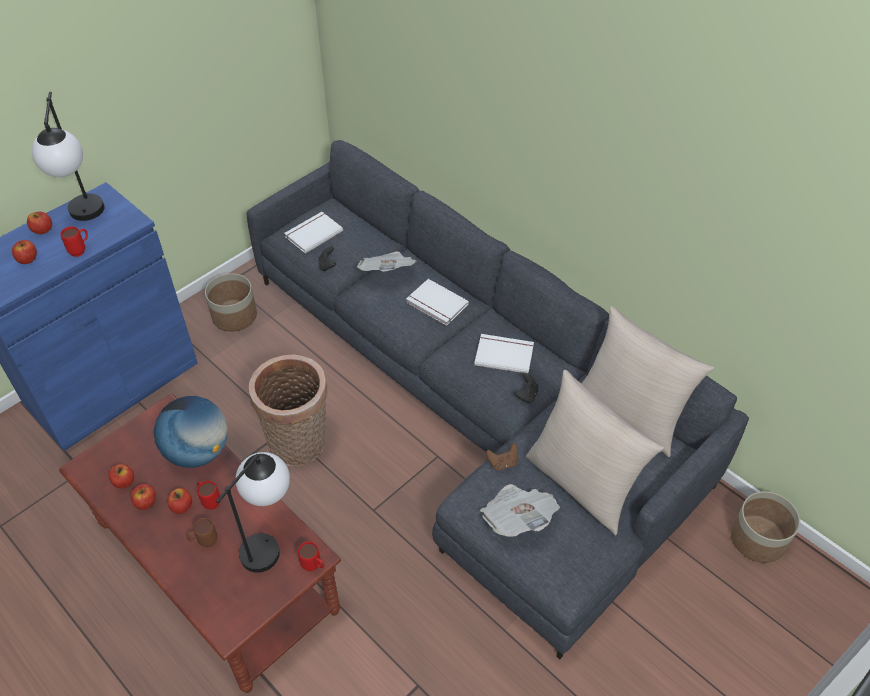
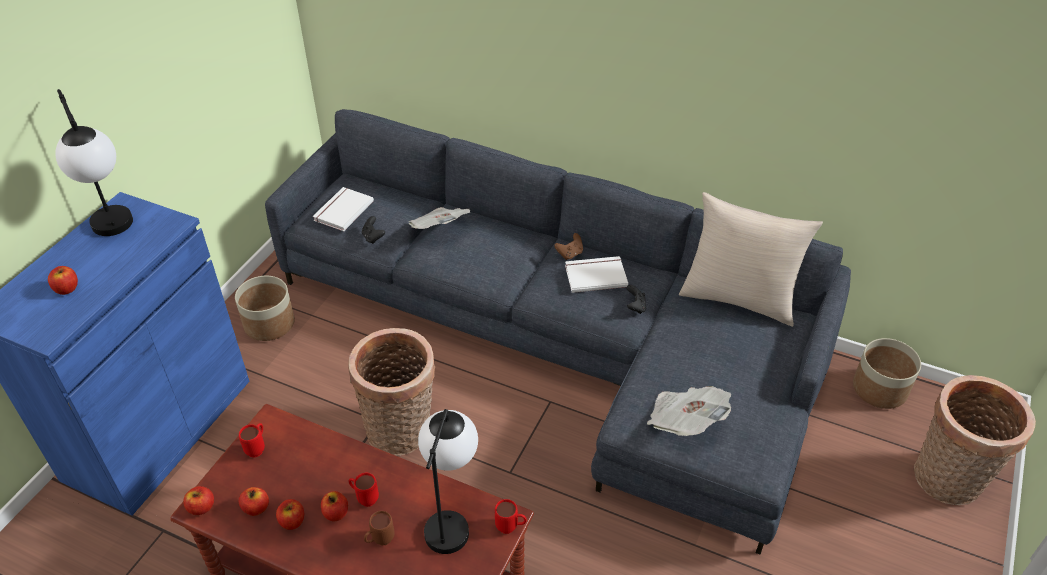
camera: 20 degrees left, 5 degrees down
apple [27,212,52,234] -> apple moved to [183,486,214,515]
red mug [60,226,88,257] -> red mug moved to [239,423,265,458]
globe [154,396,228,468] -> none
white book [406,279,469,326] -> none
brown game controller [486,443,518,471] -> brown game controller moved to [554,233,583,260]
beige pillow [526,370,664,536] -> none
none -> basket [914,375,1036,505]

